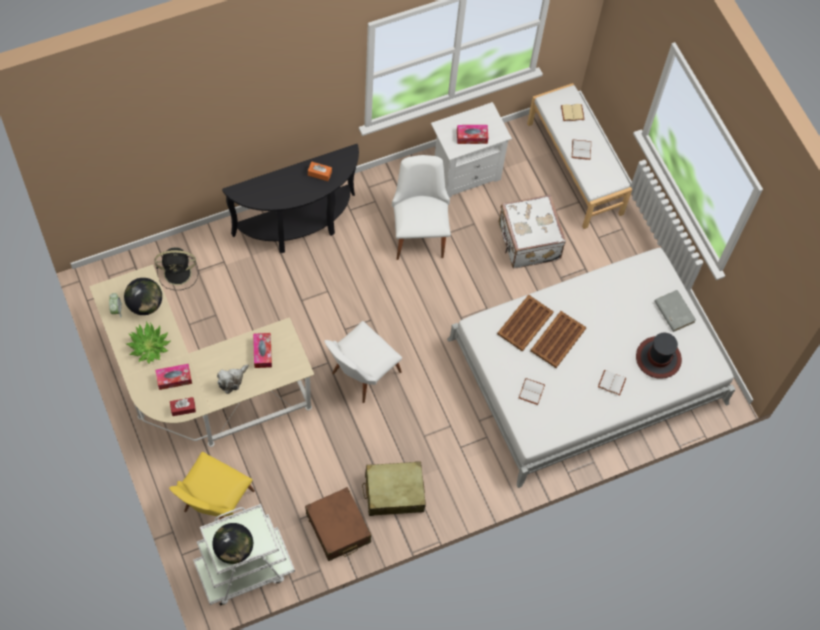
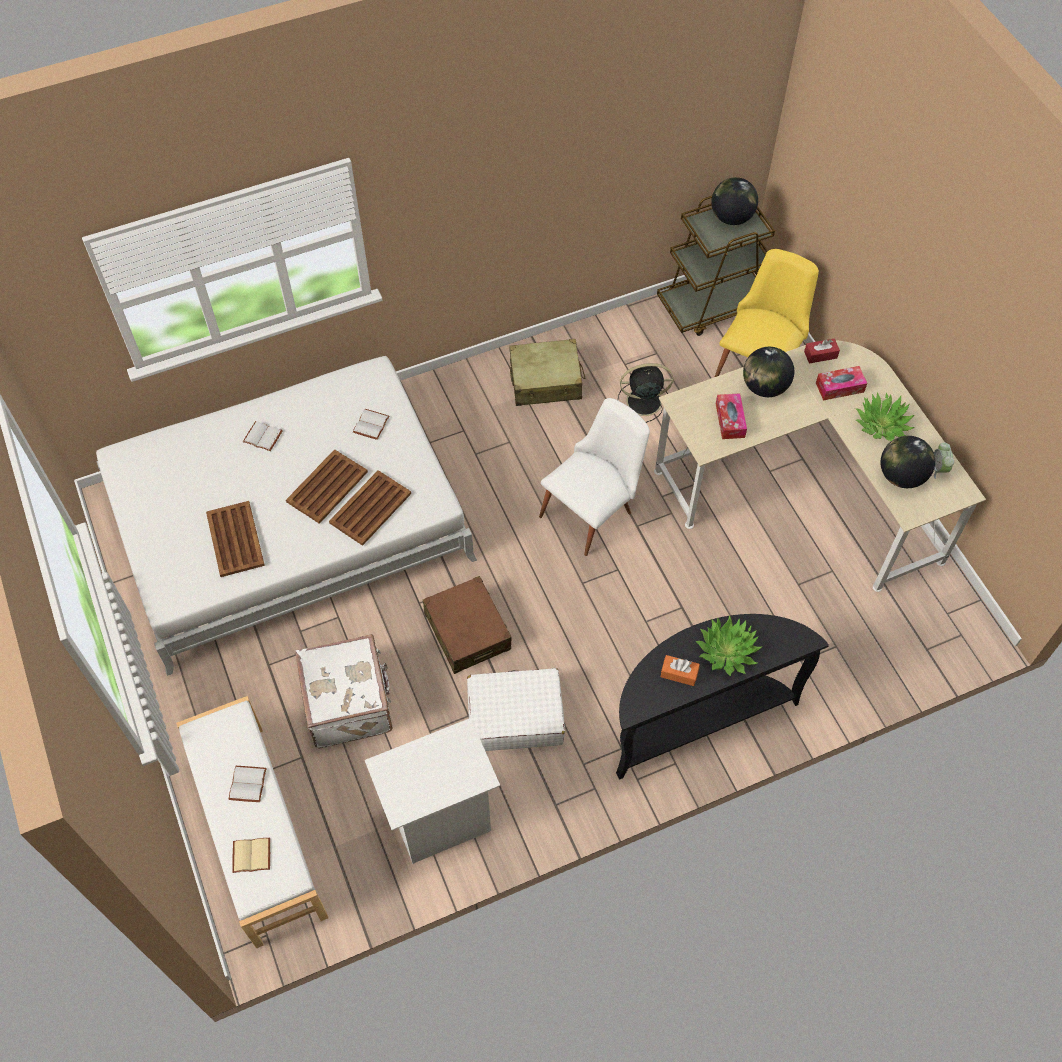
camera: 175 degrees left, 5 degrees down
black fan [155,247,198,290] -> black fan moved to [618,363,673,423]
white cart [193,504,295,606] -> brown cart [657,196,775,336]
plush toy [217,364,249,394] -> globe [743,347,794,397]
brown suitcase [305,487,371,561] -> brown suitcase moved to [423,576,512,674]
white chair [392,155,451,260] -> white suitcase [467,668,565,751]
tissue box [457,125,488,144] -> none
hat [636,333,682,379] -> none
grey book [654,290,696,332] -> none
none -> brown tray [206,501,265,577]
none -> potted plant [695,615,762,676]

